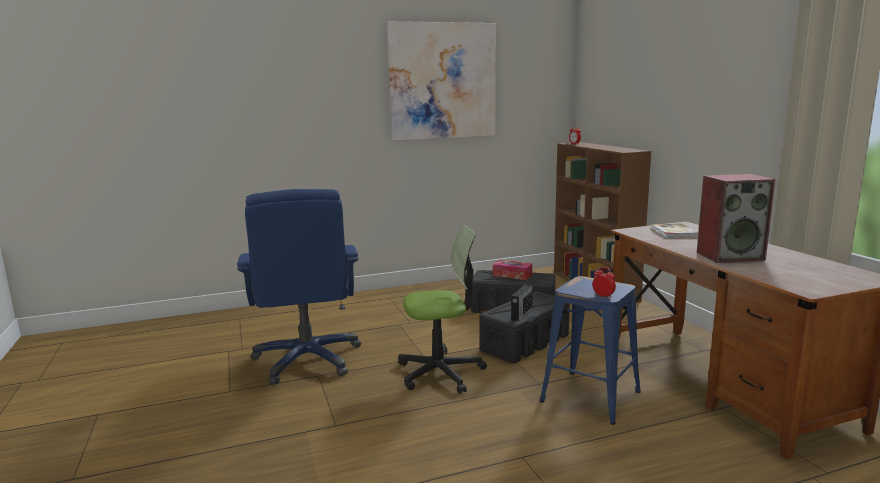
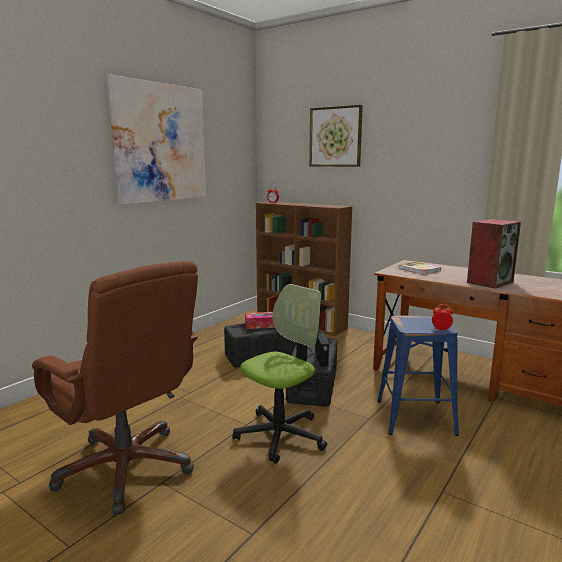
camera: 35 degrees left, 0 degrees up
blue office chair [237,189,361,385] -> brown office chair [32,261,198,515]
none -> picture [309,105,363,167]

